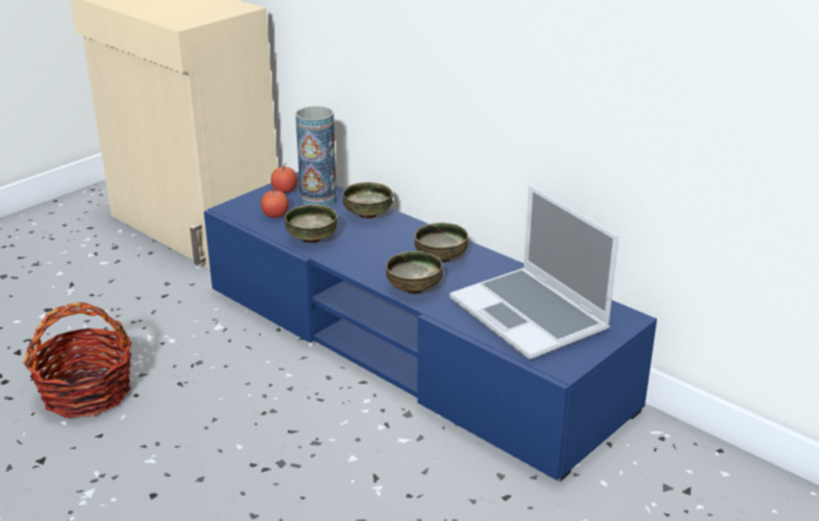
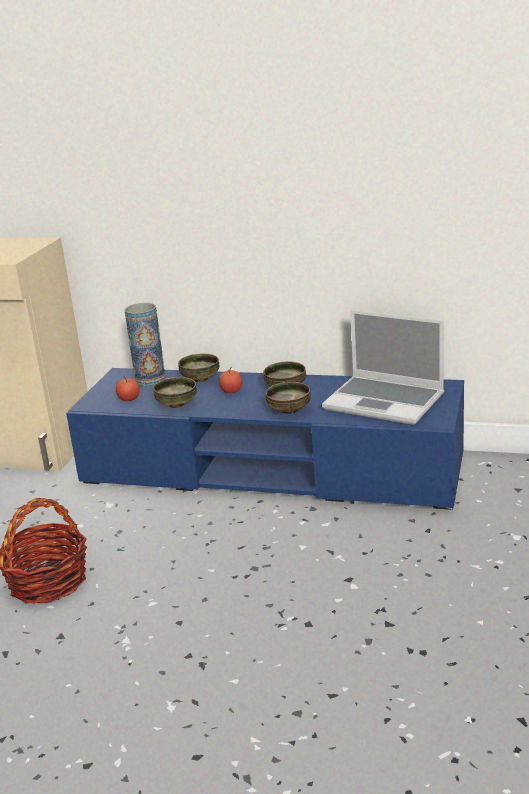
camera: 25 degrees left, 5 degrees down
apple [271,164,297,193] -> apple moved to [219,366,242,393]

